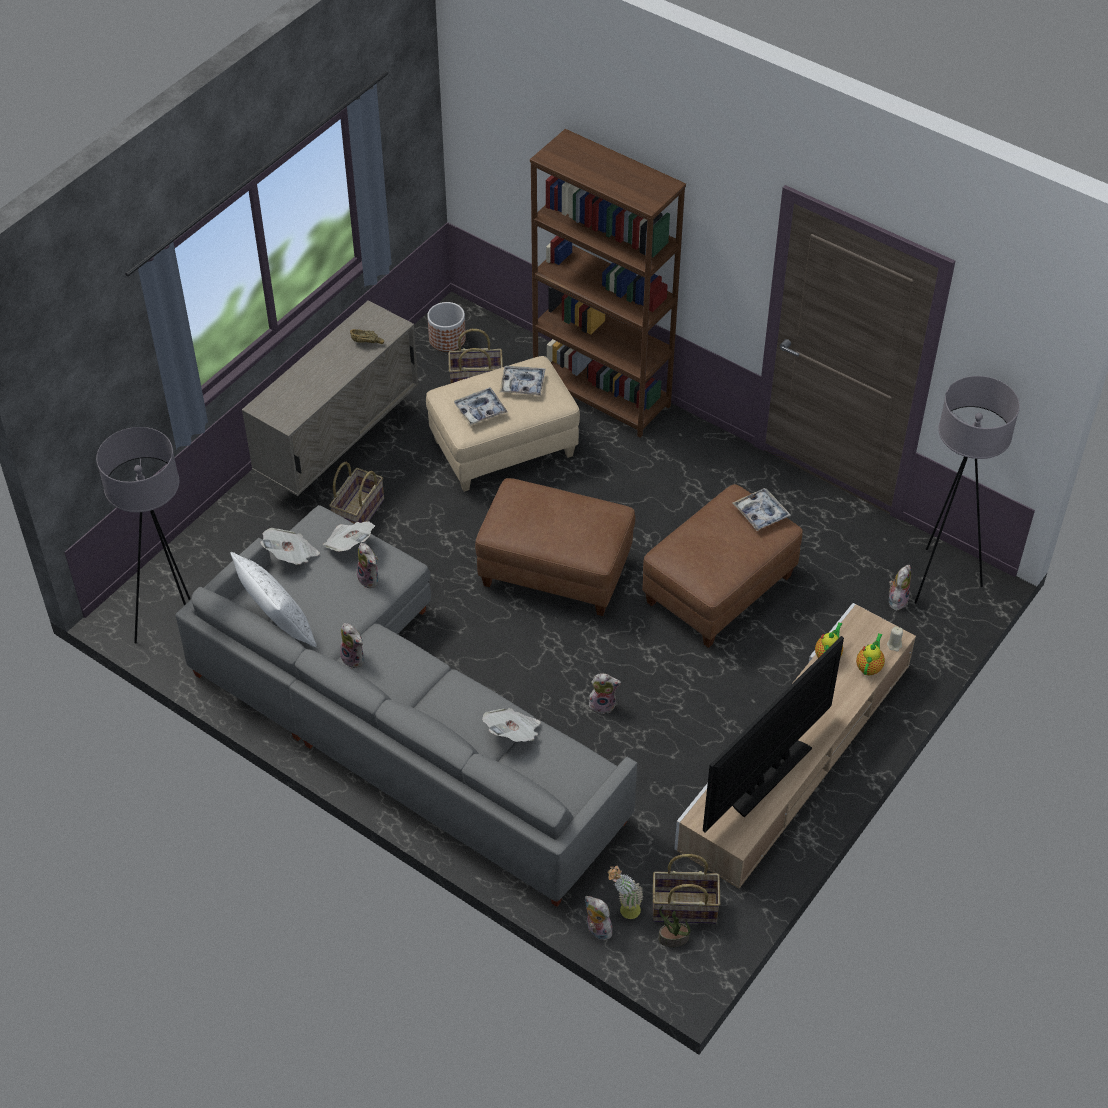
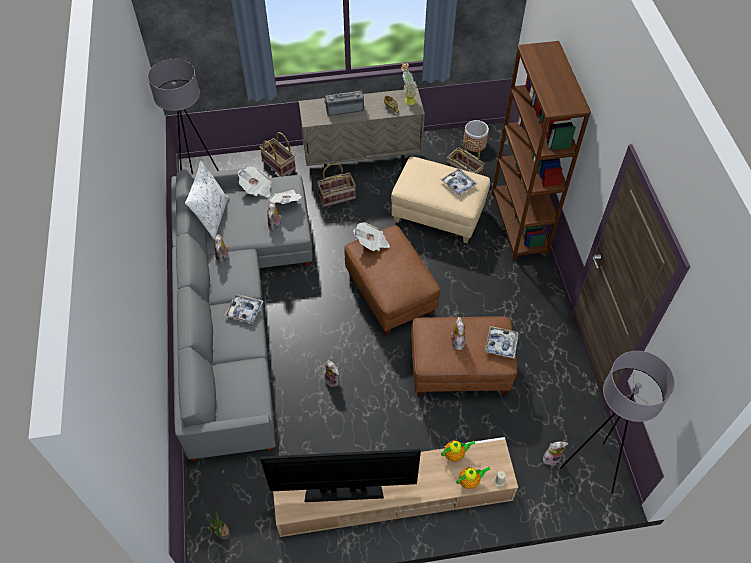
camera: 45 degrees right, 5 degrees up
tray [454,387,507,426] -> tray moved to [224,294,264,324]
newspaper [482,708,541,742] -> newspaper moved to [353,222,390,251]
plush toy [585,896,613,940] -> plush toy moved to [450,317,465,350]
potted plant [607,866,643,919] -> potted plant moved to [401,63,417,105]
basket [653,854,720,924] -> basket moved to [260,132,296,177]
none -> radio [324,90,364,116]

